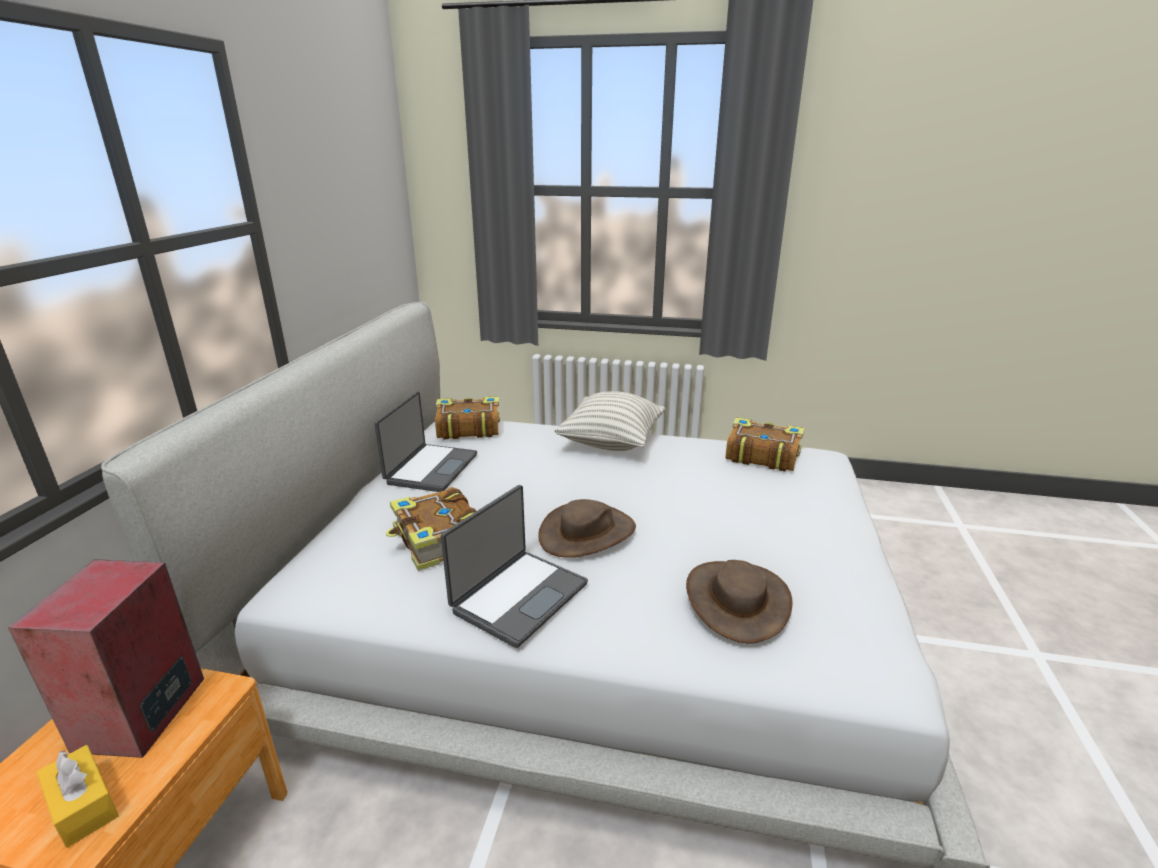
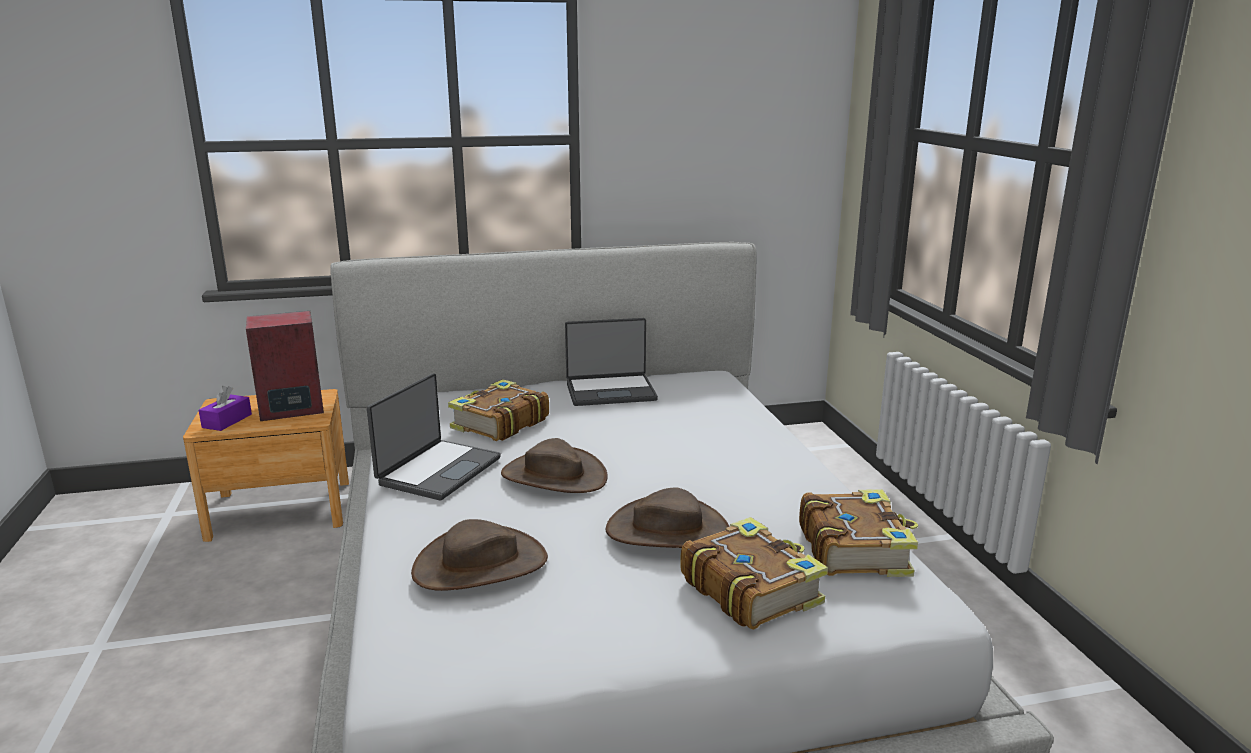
camera: 65 degrees right, 5 degrees down
yellow tissue box [36,745,119,848] -> purple tissue box [199,386,252,431]
book [435,396,500,440] -> book moved to [680,517,828,630]
laptop [441,485,588,648] -> laptop turned 75 degrees counterclockwise [367,373,501,500]
pillow [555,391,665,451] -> none
none -> brown hat [606,487,730,548]

